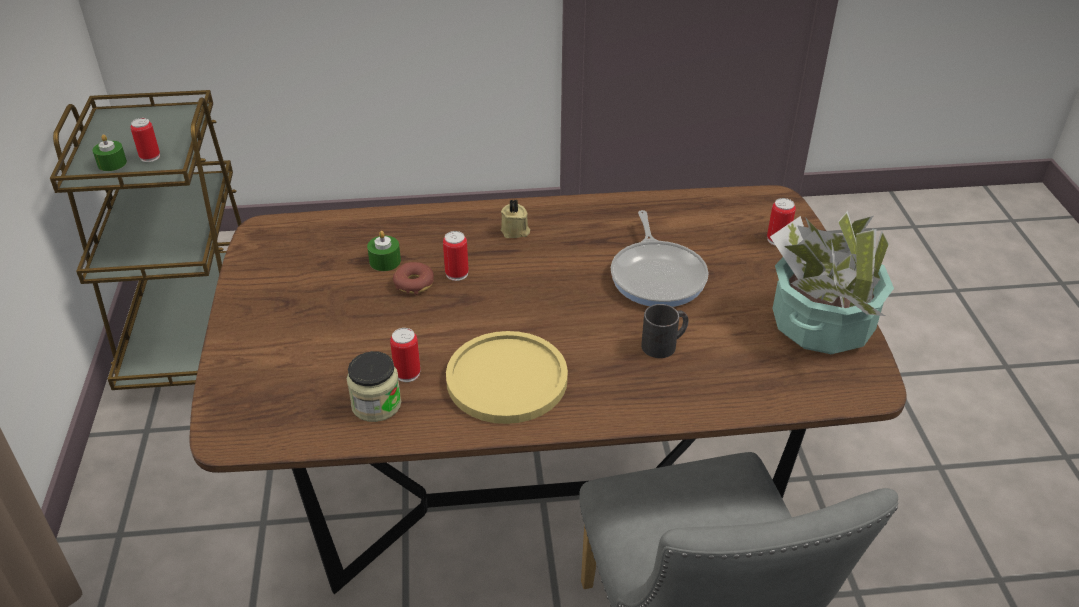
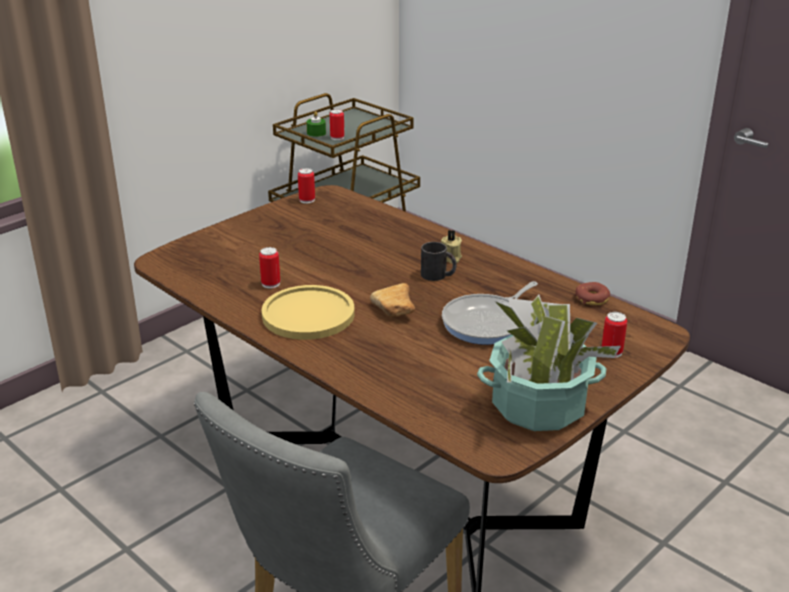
camera: 50 degrees right, 10 degrees down
jar [346,351,401,422] -> none
green candle [367,231,401,271] -> none
donut [393,262,434,295] -> donut moved to [575,282,610,305]
can [443,231,469,281] -> can moved to [298,168,315,203]
black mug [641,304,688,358] -> black mug moved to [421,242,457,281]
none -> bread [370,283,415,317]

